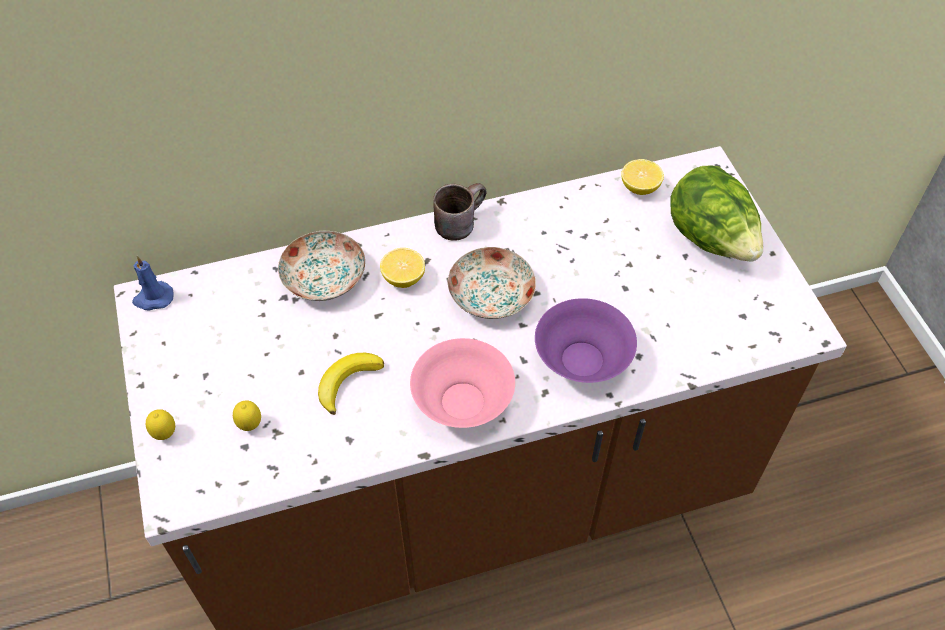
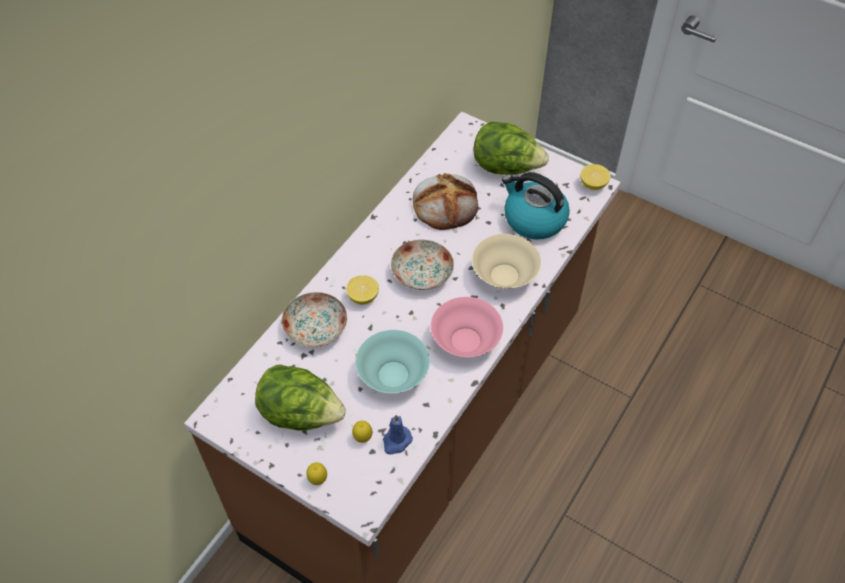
camera: 40 degrees left, 0 degrees up
blue candle [132,256,174,310] -> blue candle moved to [383,415,413,455]
banana [318,353,384,415] -> turquoise bowl [355,330,430,393]
brown mug [433,183,487,241] -> none
purple bowl [535,298,637,383] -> beige bowl [472,234,541,289]
lemon [621,159,664,195] -> lemon moved to [580,164,611,190]
none -> lettuce [255,365,346,431]
none -> bread [413,173,478,230]
none -> kettle [502,172,570,239]

